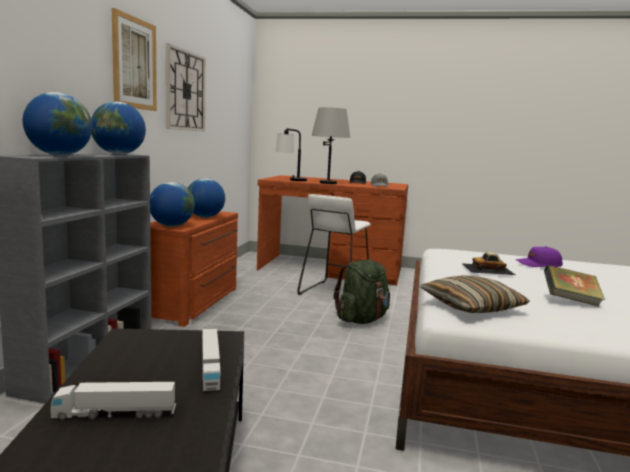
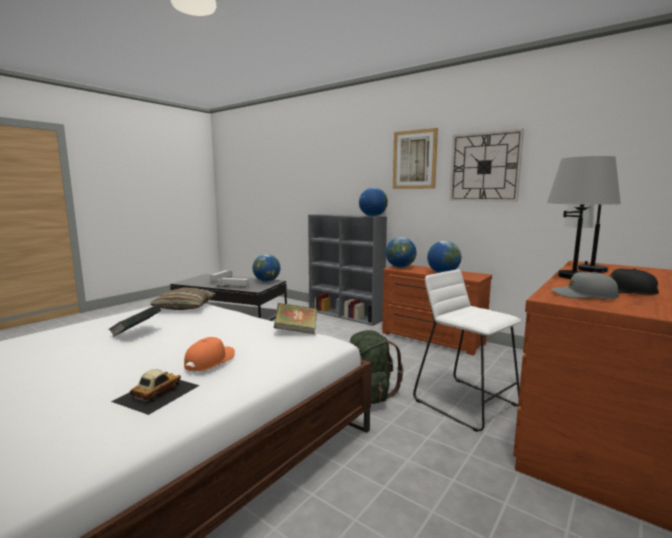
camera: 115 degrees right, 0 degrees up
globe [23,92,92,156] -> globe moved to [253,254,280,282]
toy car [462,252,515,275] -> toy car moved to [111,369,200,415]
purple cap [516,246,563,267] -> orange cap [184,337,235,371]
none -> book [274,303,317,334]

